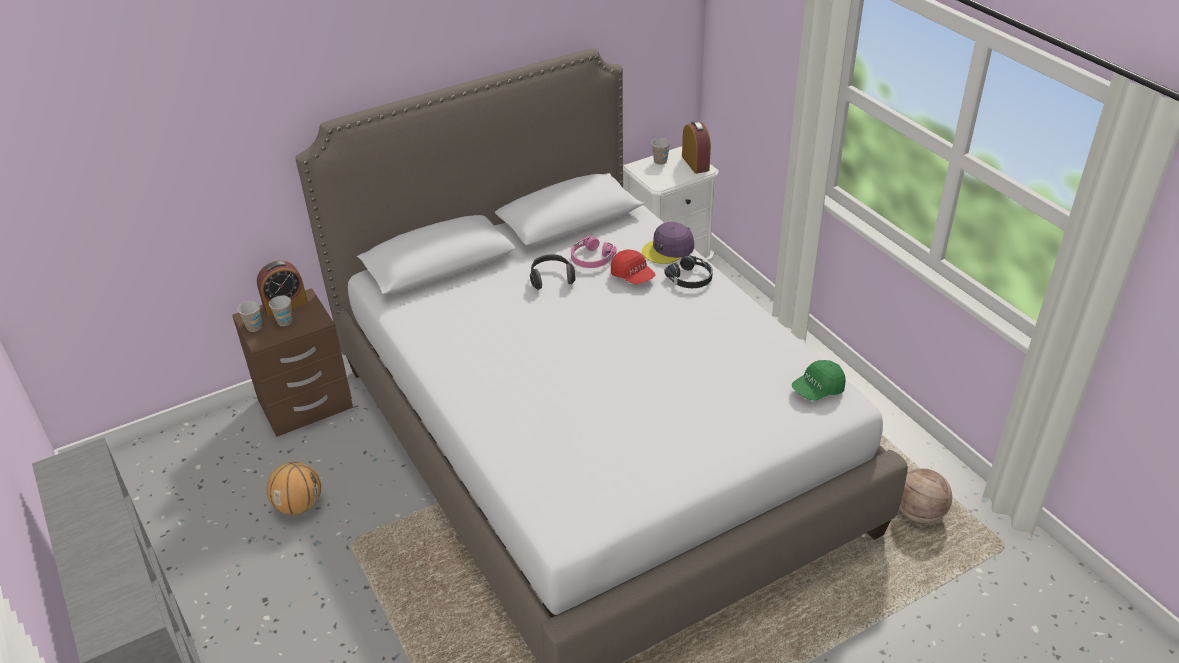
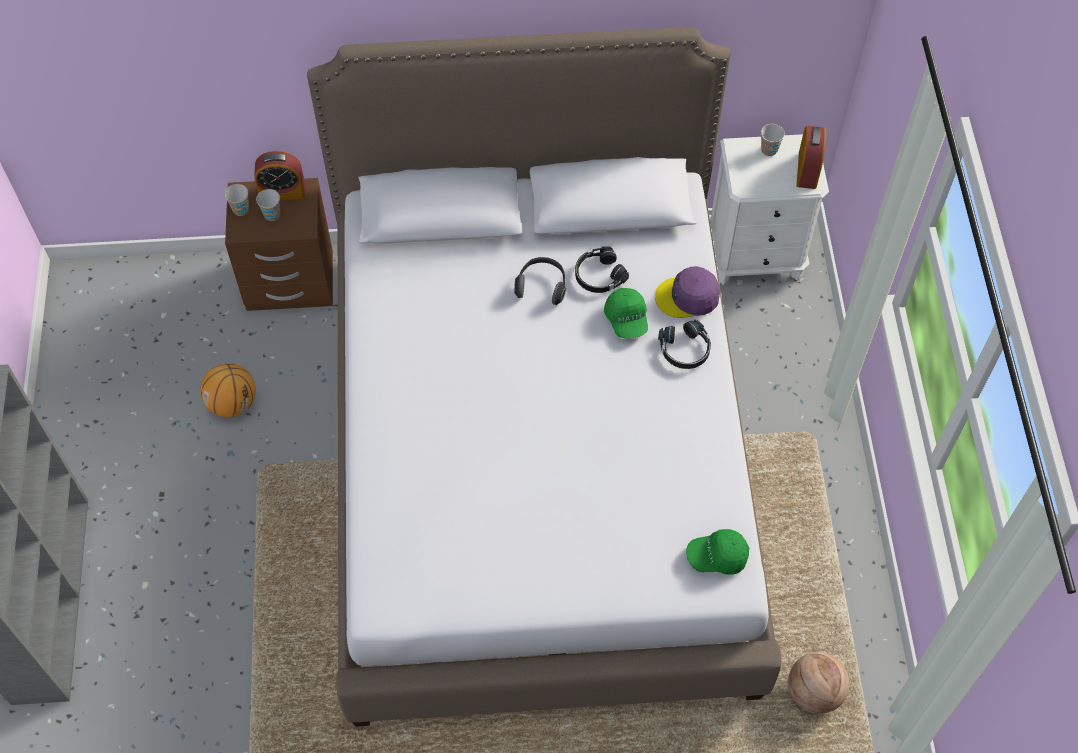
camera: 25 degrees right, 20 degrees up
pink headphones [571,236,617,268] -> black headphones [575,246,629,293]
red cap [611,250,655,284] -> green cap [604,288,648,338]

